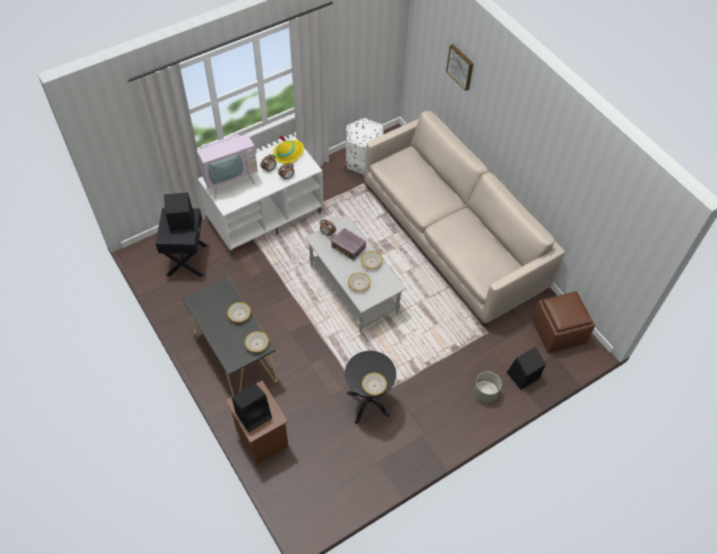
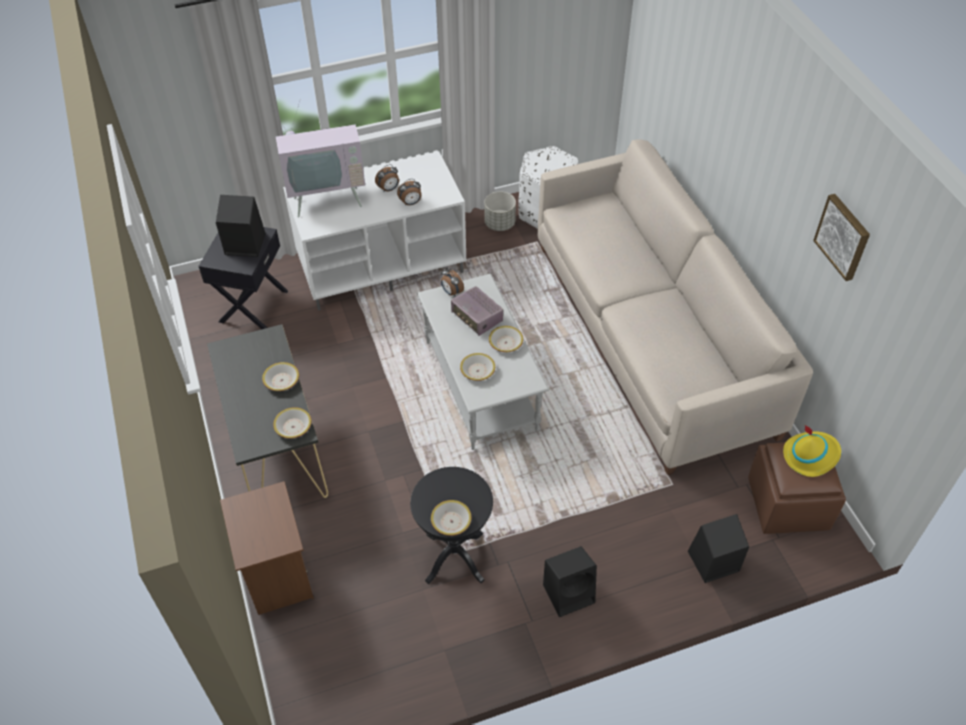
camera: 15 degrees right, 5 degrees down
black speaker [232,383,272,432] -> black speaker moved to [543,546,597,617]
yellow hat [273,136,304,164] -> yellow hat moved to [783,425,841,477]
picture [446,44,473,91] -> picture moved to [813,194,870,281]
grey planter [473,372,502,403] -> grey planter moved to [484,191,516,231]

